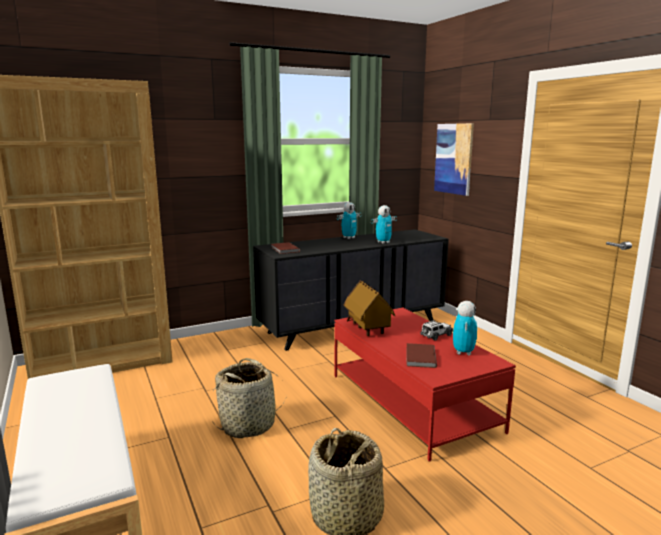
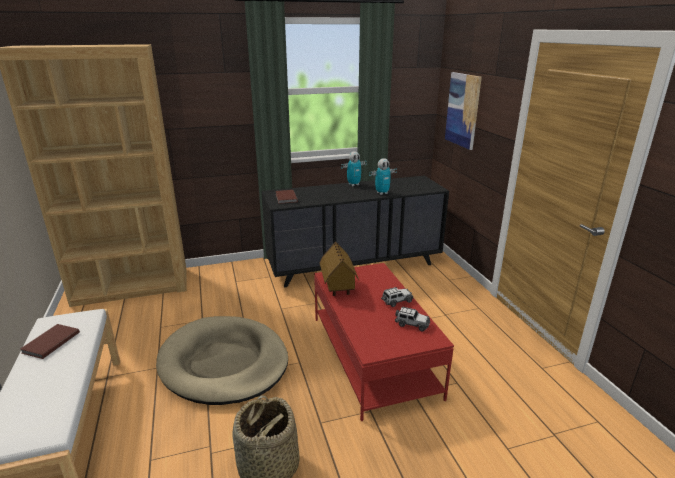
camera: 10 degrees right, 10 degrees up
basket [212,358,287,438] -> beige dog bed [156,316,288,405]
brown book [407,343,437,368] -> brown book moved to [20,324,80,359]
toy robot [453,301,477,355] -> toy car [395,307,430,331]

